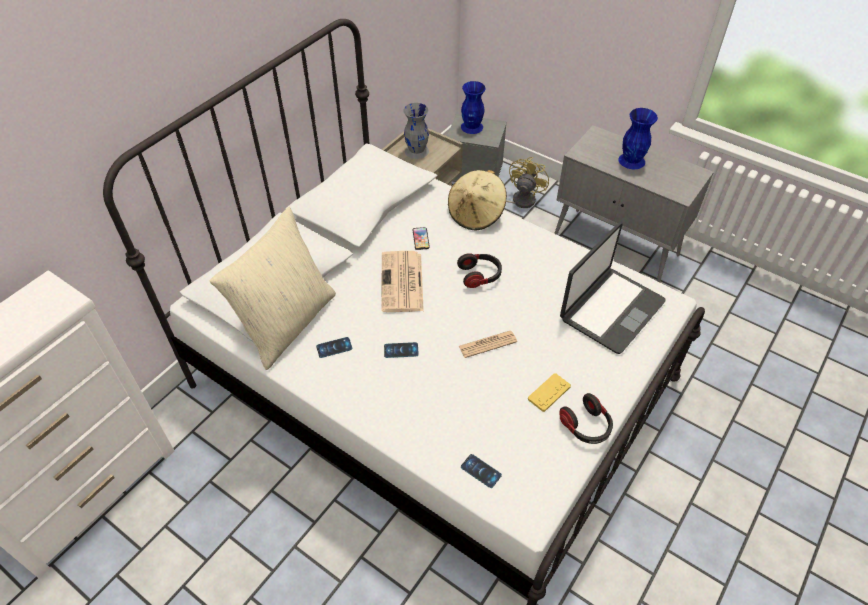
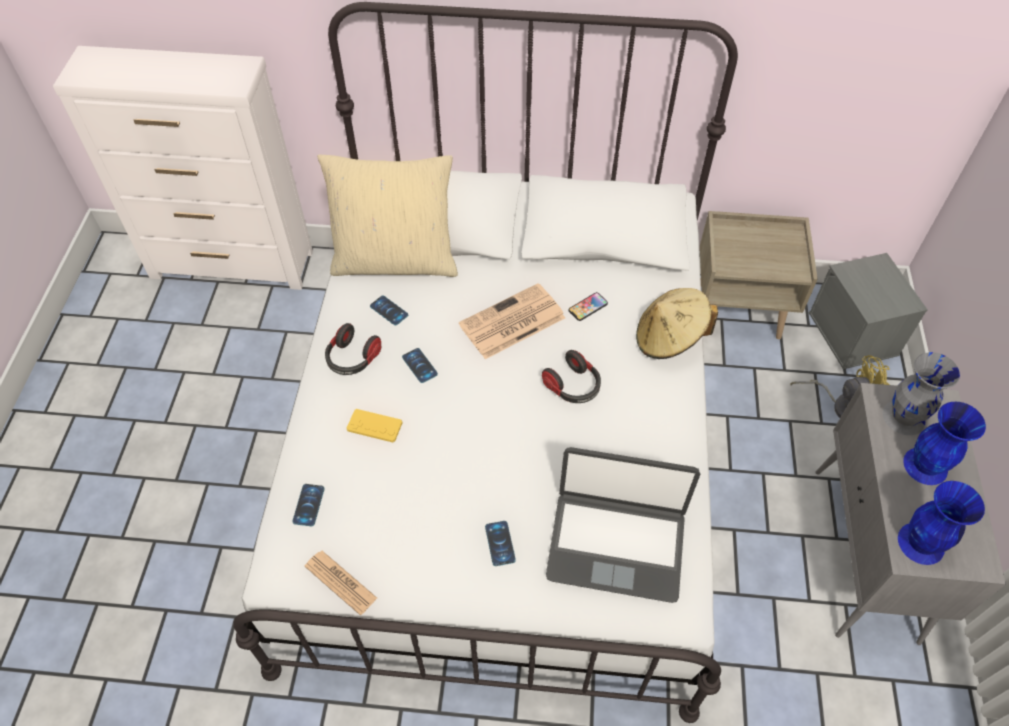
camera: 60 degrees right, 5 degrees up
grey vase [403,103,429,159] -> grey vase moved to [883,352,960,435]
newspaper [459,331,517,358] -> newspaper moved to [305,551,377,615]
blue vase [461,81,486,134] -> blue vase moved to [898,481,985,565]
yellow game controller [528,373,571,412] -> yellow game controller moved to [347,409,402,442]
headphones [559,393,613,444] -> headphones moved to [325,323,381,375]
none -> phone [485,521,516,566]

